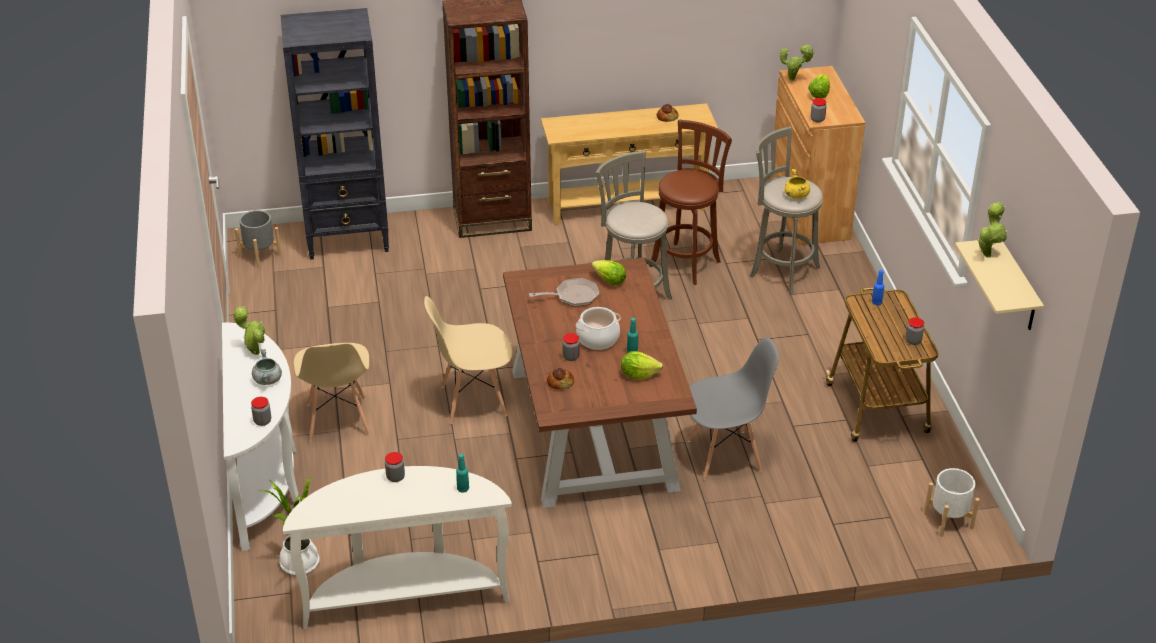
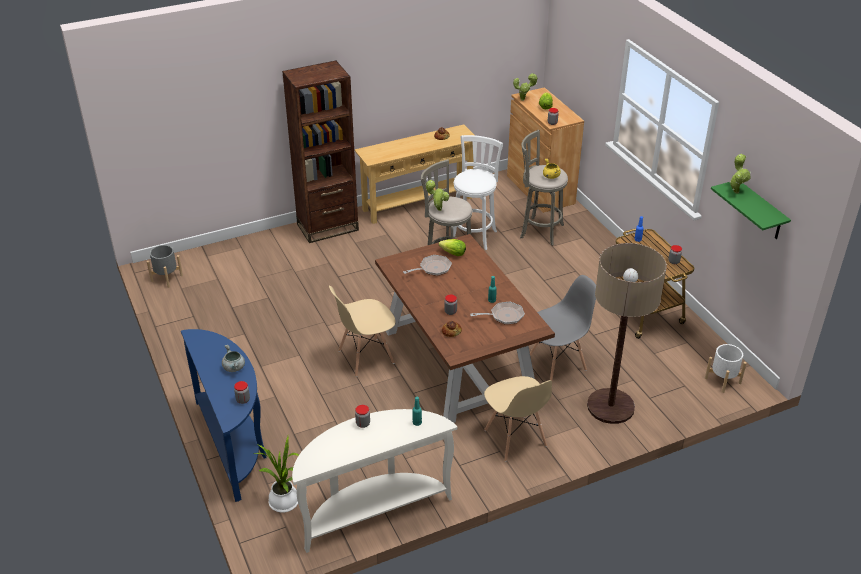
camera: 15 degrees left, 0 degrees up
white console table [222,322,300,551] -> blue console table [181,329,266,502]
potted plant [234,306,266,355] -> potted plant moved to [425,179,449,211]
black bookcase [281,8,389,260] -> none
beige chair [293,343,370,442] -> beige chair moved to [484,376,552,461]
cooking pot [576,307,621,350] -> none
lettuce [621,351,663,380] -> frying pan [470,302,525,325]
brown stool [649,120,732,285] -> white stool [453,135,503,250]
beige shelf [955,240,1044,330] -> green shelf [711,181,791,239]
none -> floor lamp [587,243,667,424]

